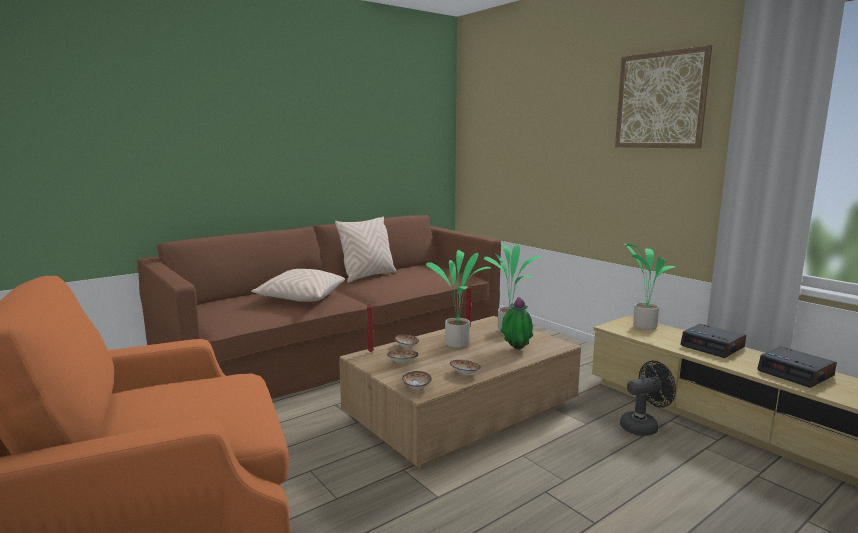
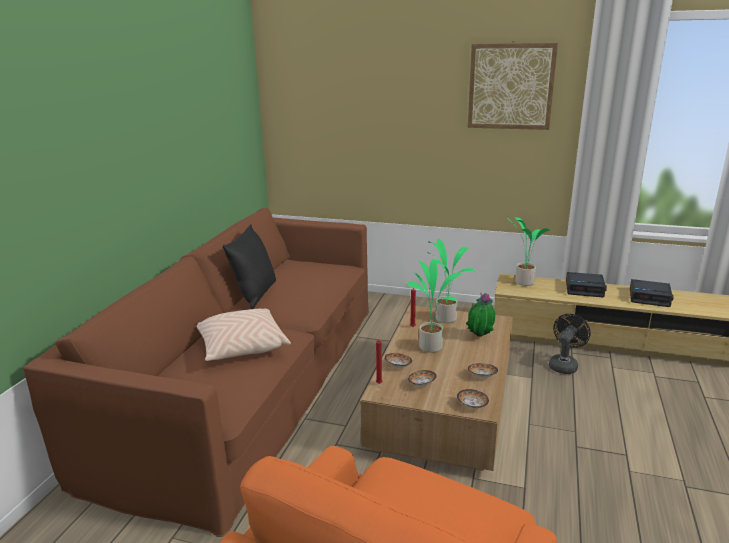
camera: 35 degrees left, 10 degrees up
beige pillow [335,216,396,283] -> black pillow [223,224,276,309]

